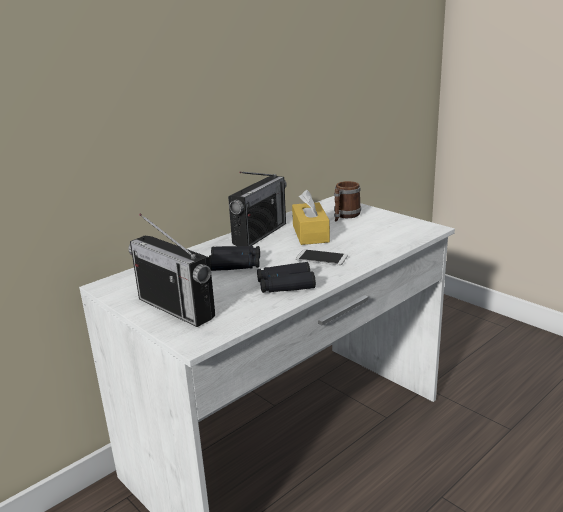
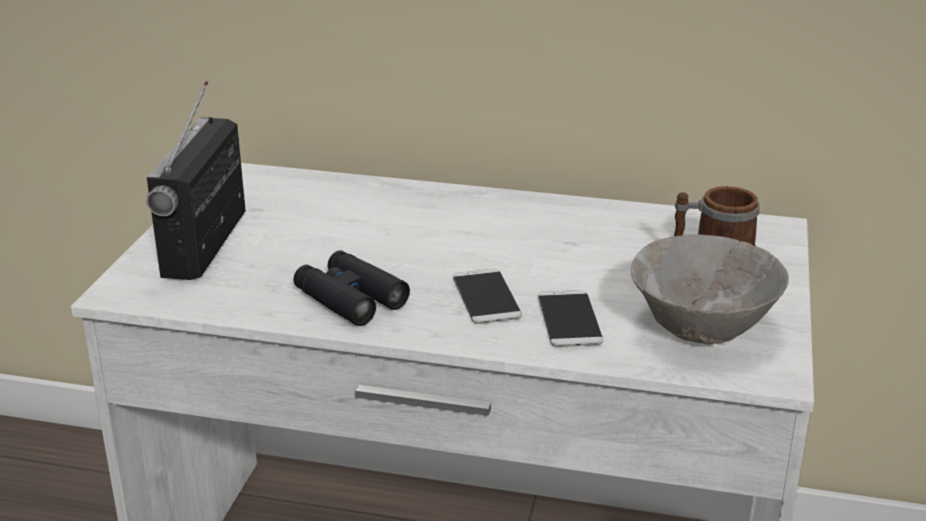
camera: 55 degrees right, 5 degrees up
black binoculars [209,246,260,271] -> none
radio [228,172,286,246] -> none
yellow tissue box [292,190,330,245] -> none
none -> phone [538,290,603,347]
none -> grey bowl [631,234,789,345]

